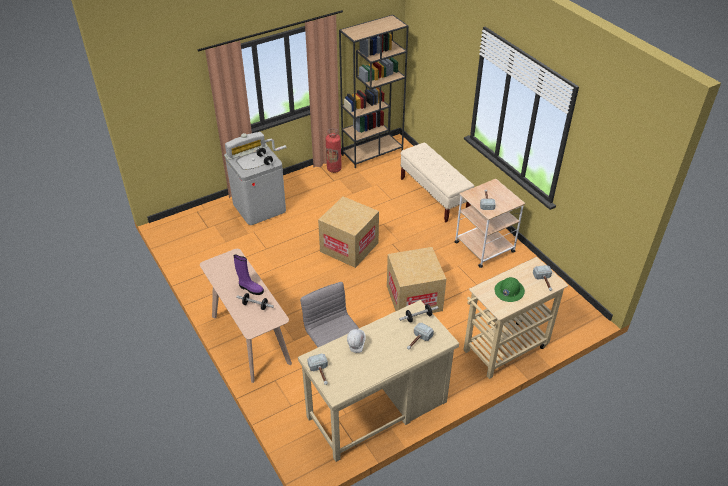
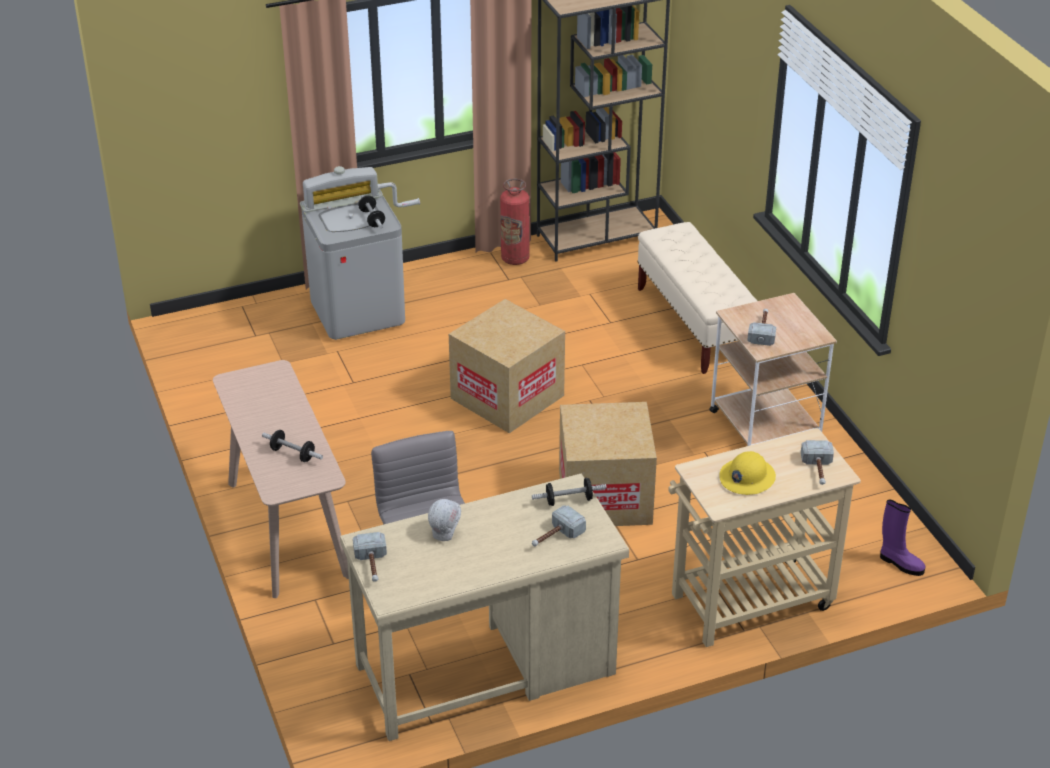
camera: 10 degrees right, 5 degrees down
purple boot [234,255,264,295] -> purple boot moved to [880,499,926,576]
green hard hat [495,277,525,302] -> yellow hard hat [719,451,776,495]

